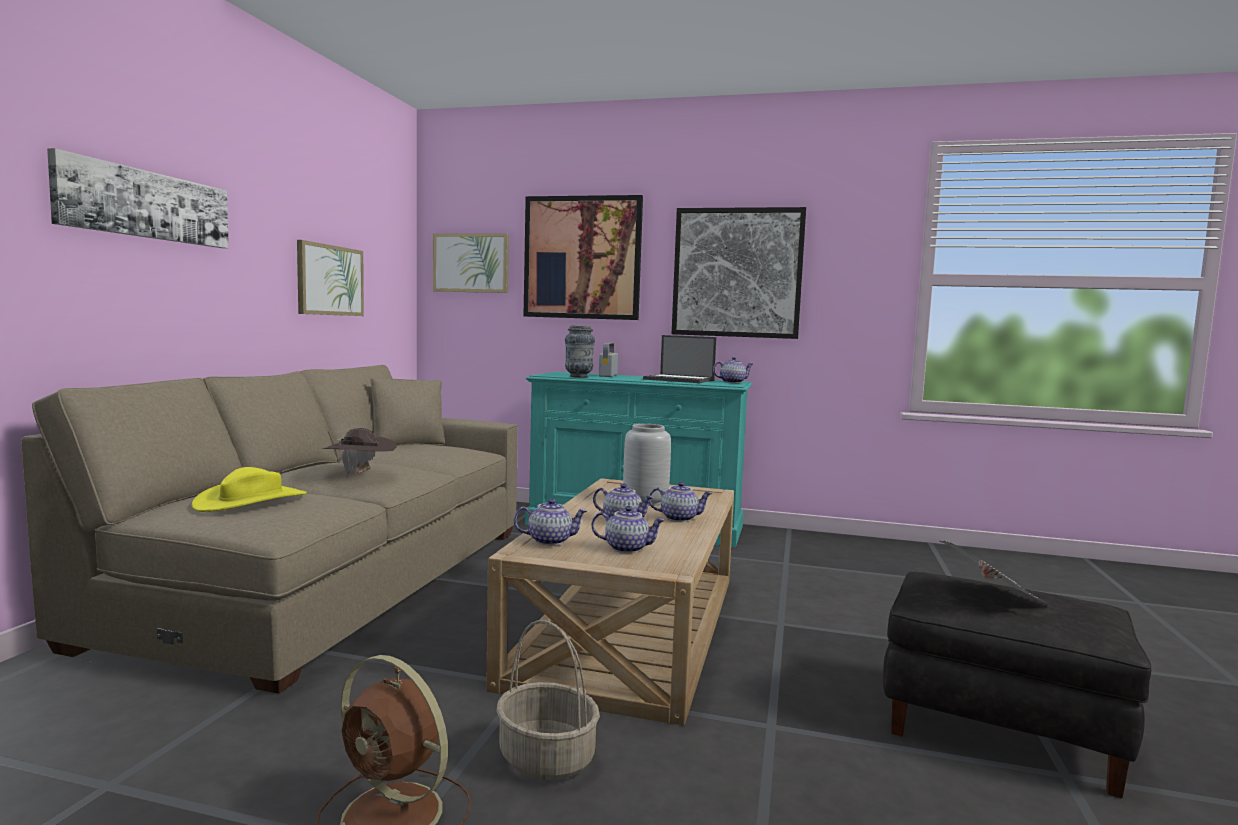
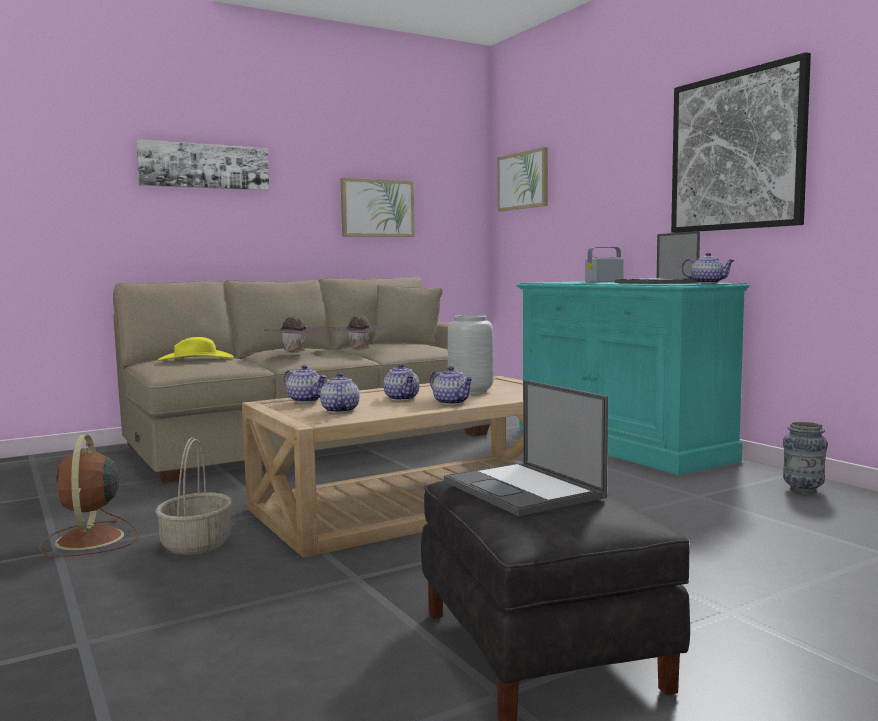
camera: 45 degrees right, 0 degrees up
picture [524,195,643,320] -> none
vase [565,326,595,377] -> vase moved to [783,422,828,494]
teapot [591,506,665,553] -> teapot turned 150 degrees counterclockwise [320,373,360,413]
newspaper [939,541,1048,603] -> laptop [444,380,608,516]
none -> brown hat [330,316,389,350]

